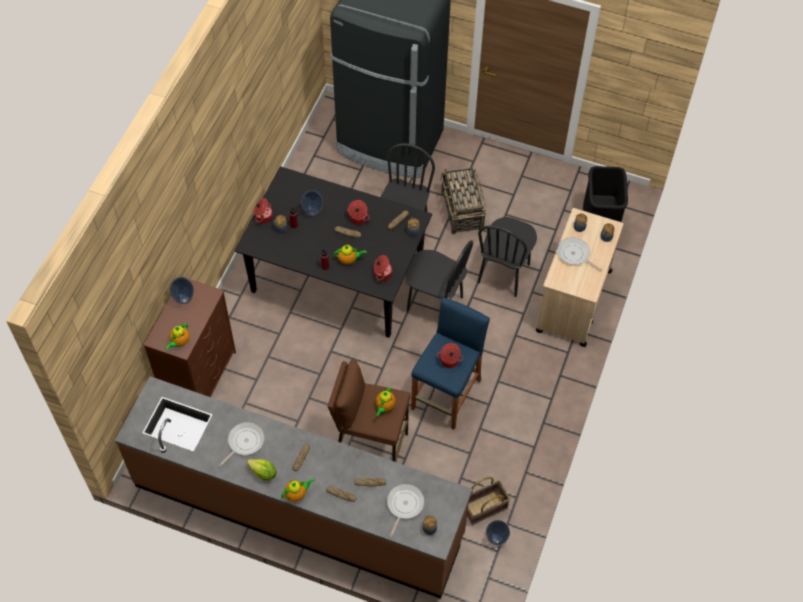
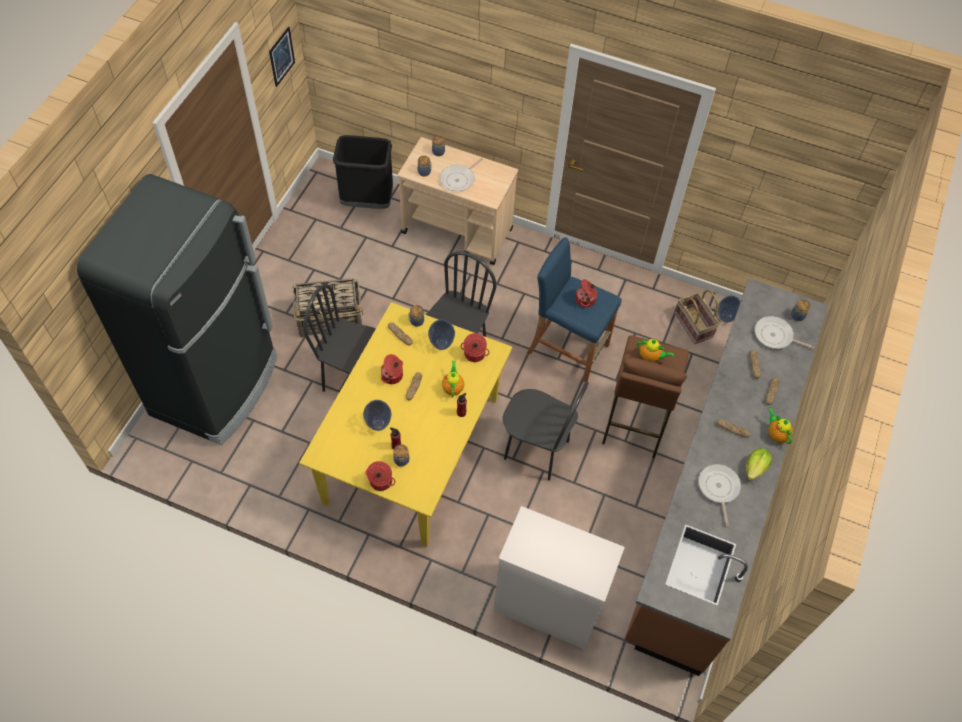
camera: 90 degrees left, 0 degrees up
brown dresser [144,277,236,397] -> white dresser [493,506,625,649]
teapot [165,324,190,350] -> none
vase [170,277,194,304] -> vase moved to [428,319,455,350]
frying pan [219,422,264,467] -> frying pan turned 45 degrees clockwise [698,464,741,526]
black dining table [235,166,432,338] -> yellow dining table [299,302,512,547]
black chair [478,217,537,297] -> black chair moved to [502,381,589,481]
none -> picture [269,26,295,87]

